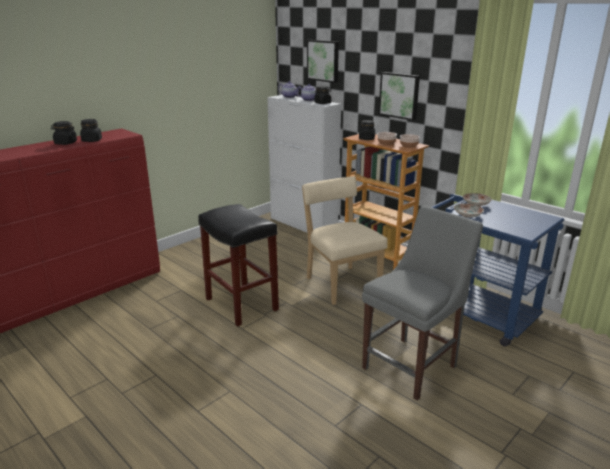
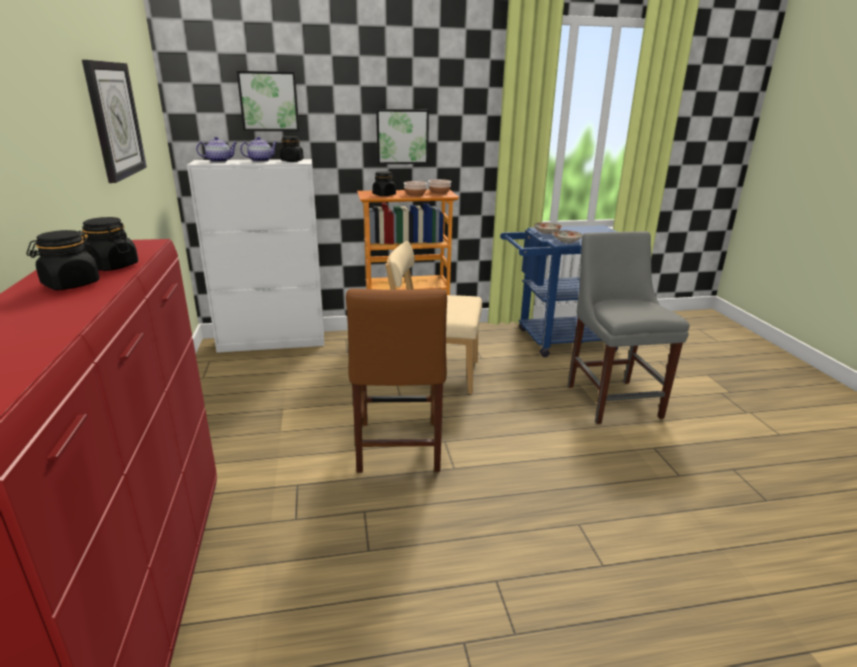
camera: 55 degrees left, 0 degrees up
black stool [198,204,279,327] -> brown chair [346,288,447,473]
none -> wall clock [82,60,147,183]

